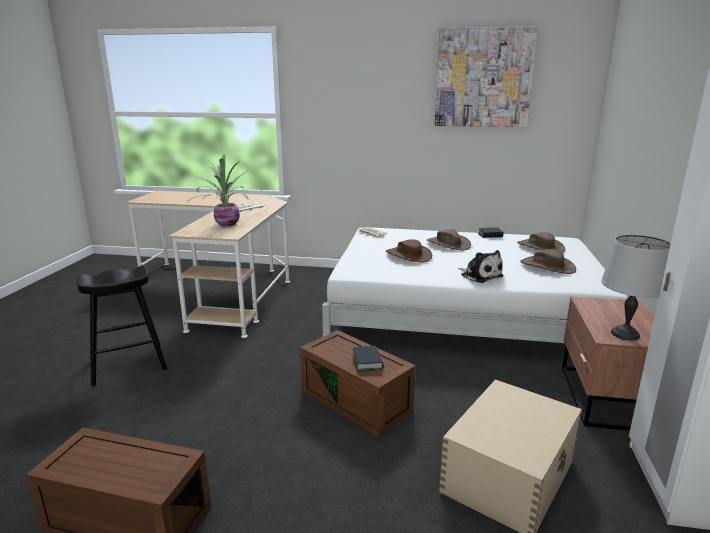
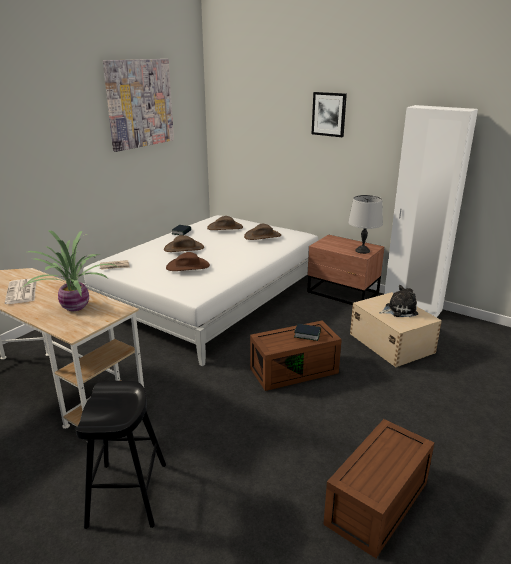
camera: 65 degrees left, 5 degrees up
plush toy [458,250,504,283] -> plush toy moved to [379,285,418,317]
none -> picture [312,92,347,137]

